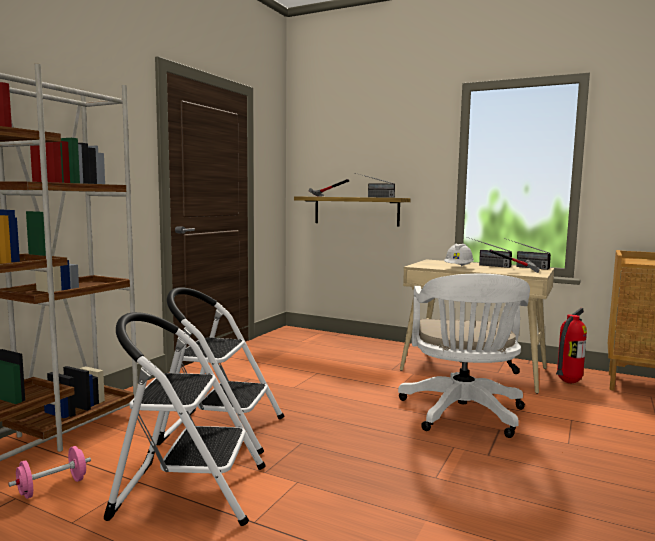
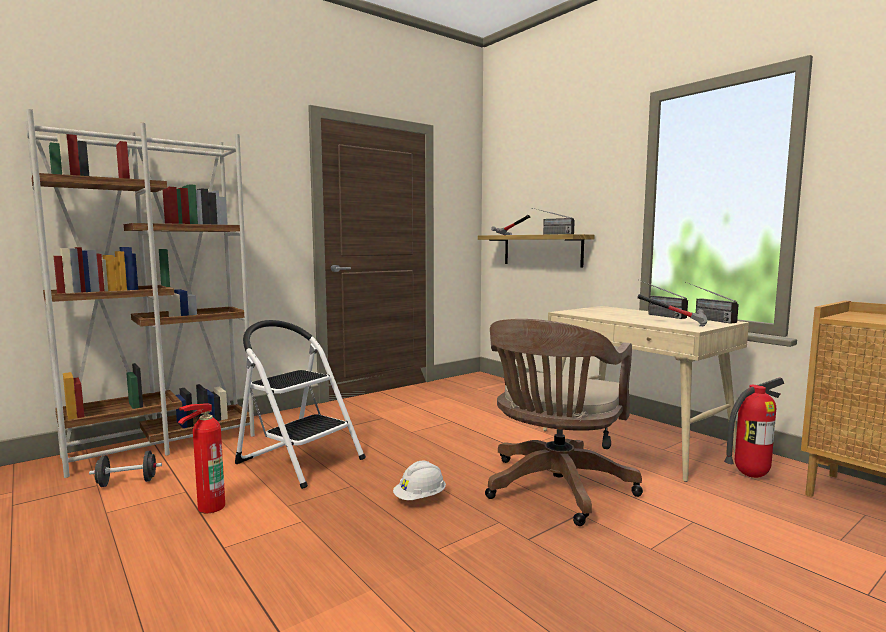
camera: 25 degrees right, 0 degrees up
pink dumbbell [8,446,91,499] -> black dumbbell [89,451,162,487]
step ladder [104,312,266,526] -> fire extinguisher [178,403,225,513]
white office chair [398,273,530,438] -> brown office chair [485,319,643,526]
white hard hat [444,244,474,267] -> white hard hat moved to [393,460,446,500]

